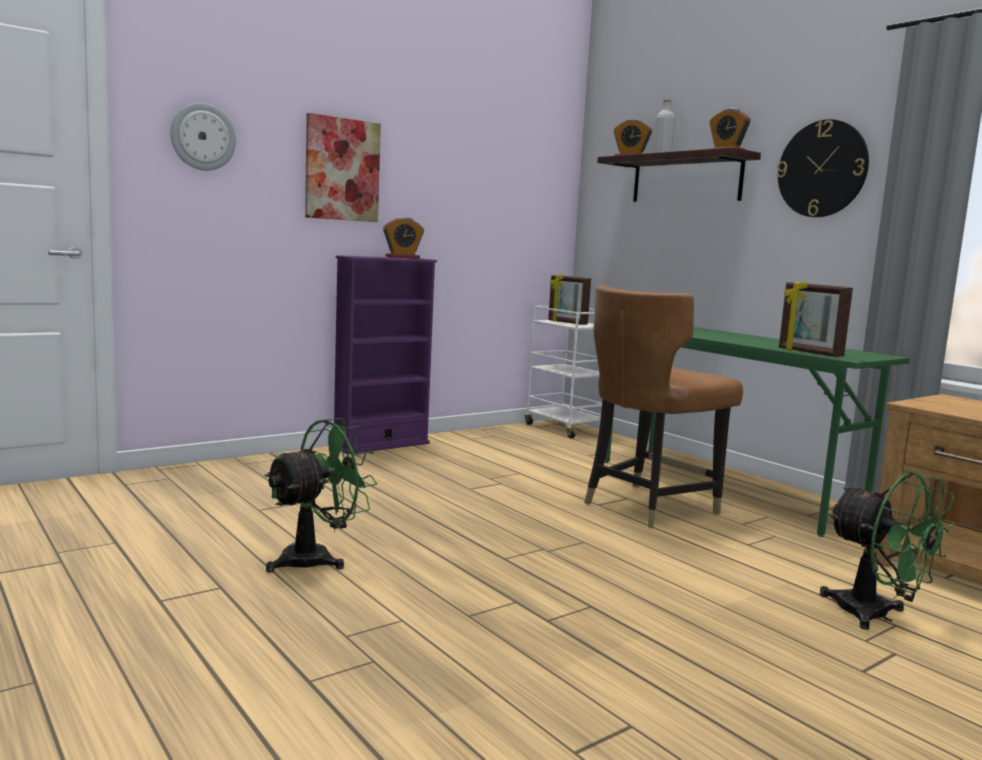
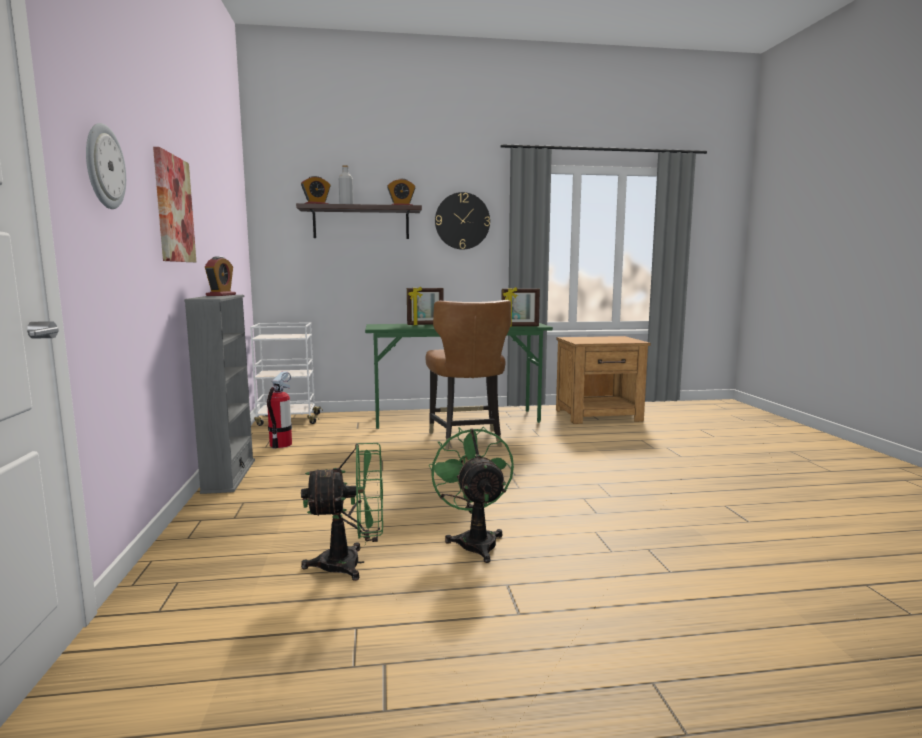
camera: 60 degrees left, 0 degrees up
purple bookcase [334,255,437,454] -> grey bookcase [184,295,255,494]
picture frame [548,274,591,325] -> picture frame moved to [407,286,444,325]
green fan [820,471,954,630] -> green fan moved to [301,443,383,581]
none -> fire extinguisher [267,371,292,448]

